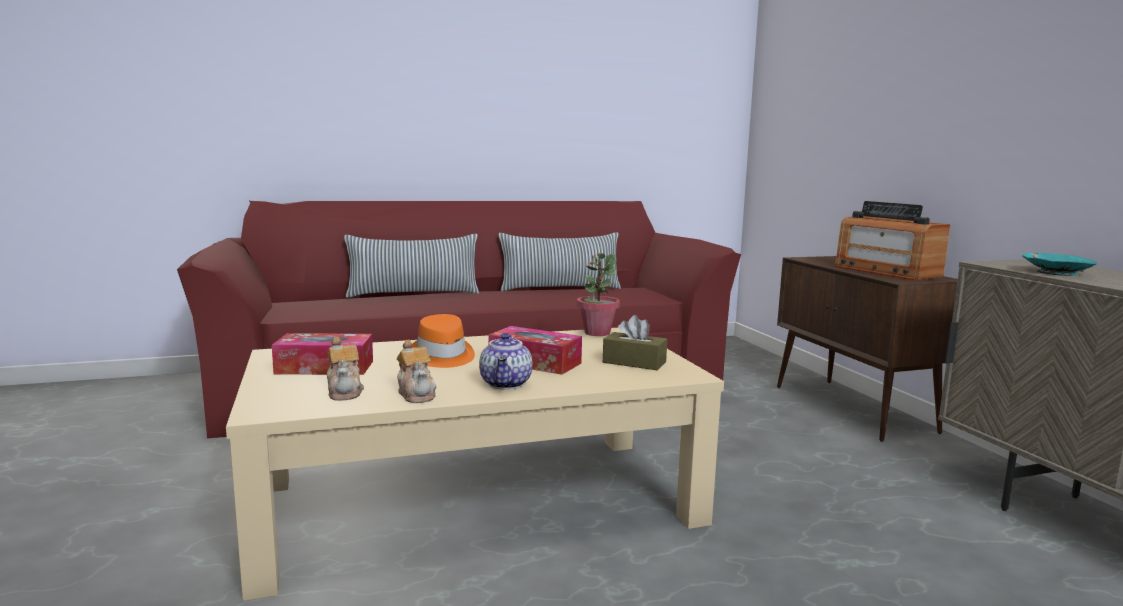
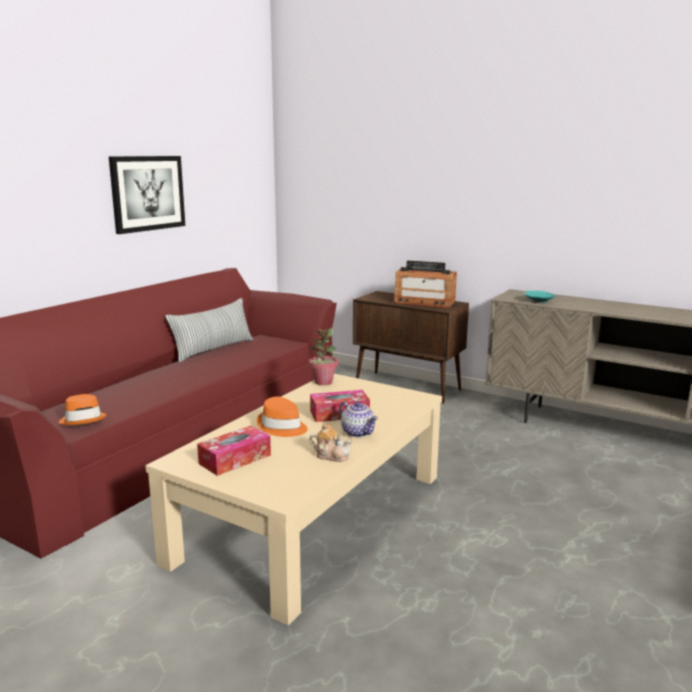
camera: 40 degrees left, 5 degrees up
teapot [327,337,364,401] -> none
pillow [344,234,479,298] -> none
brown tissue box [603,315,667,370] -> none
none -> orange hat [59,394,107,425]
none -> picture [109,156,185,234]

